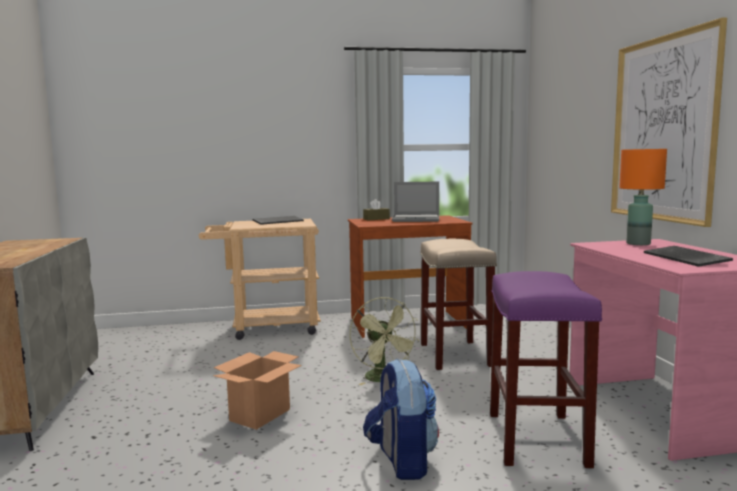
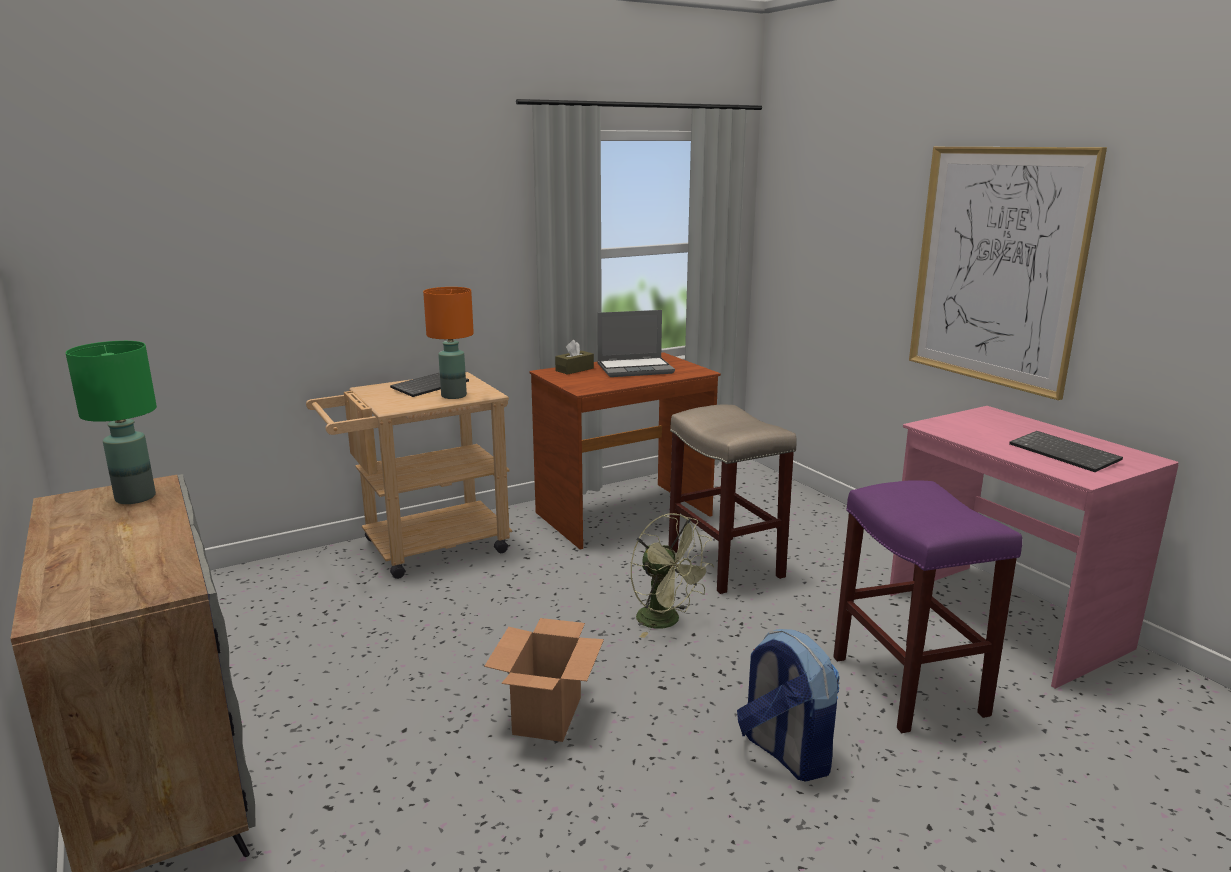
camera: 20 degrees left, 10 degrees up
orange table lamp [619,149,667,245] -> orange table lamp moved to [423,287,474,399]
none -> green table lamp [66,341,157,504]

